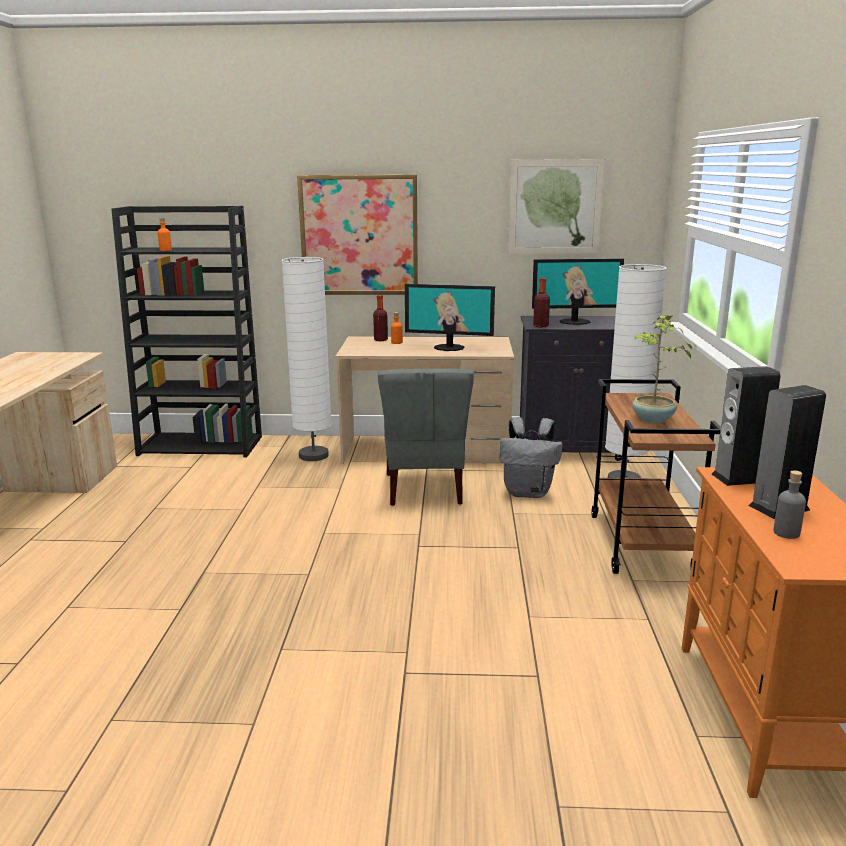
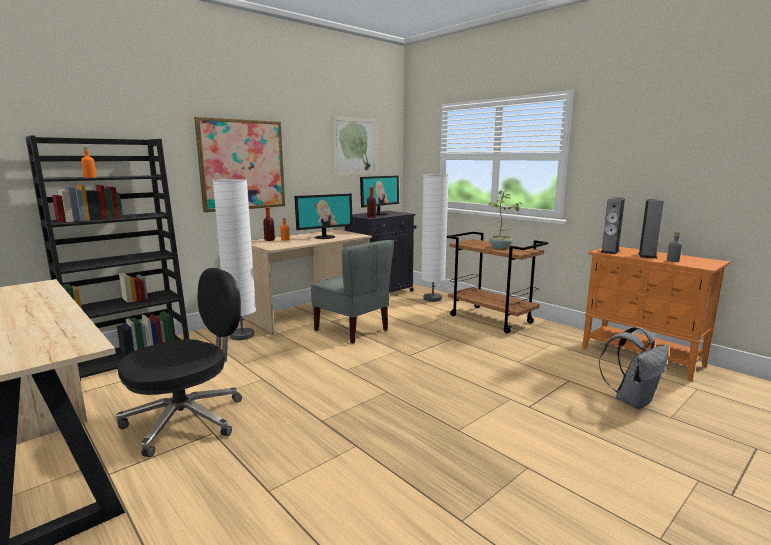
camera: 45 degrees left, 5 degrees down
grey backpack [500,417,563,498] -> grey backpack moved to [599,327,669,409]
none -> black office chair [116,268,242,457]

